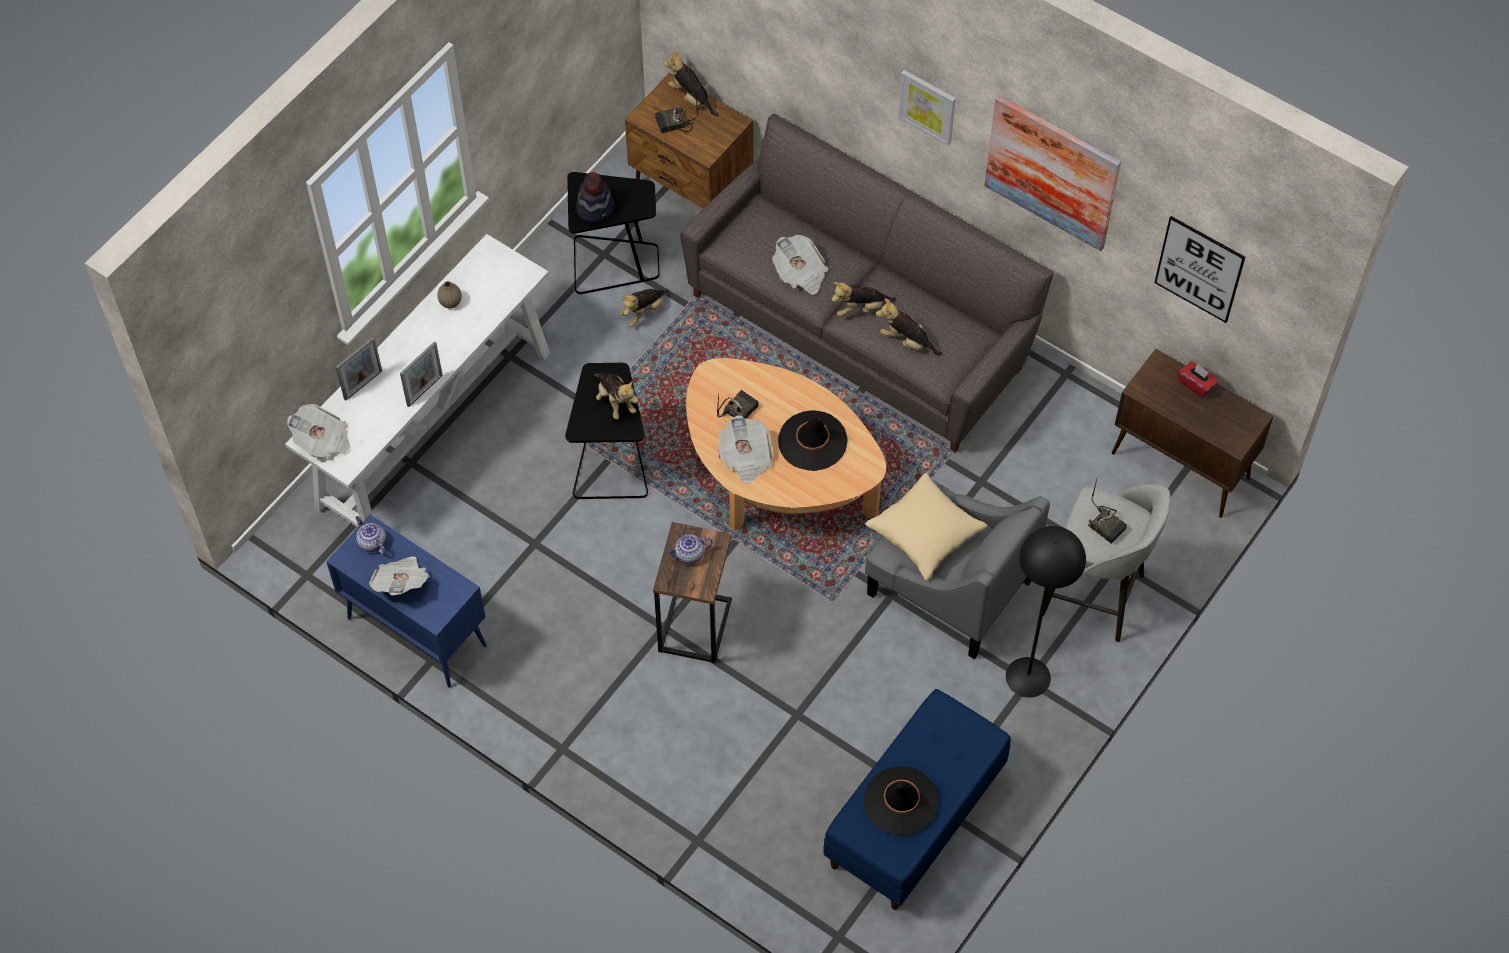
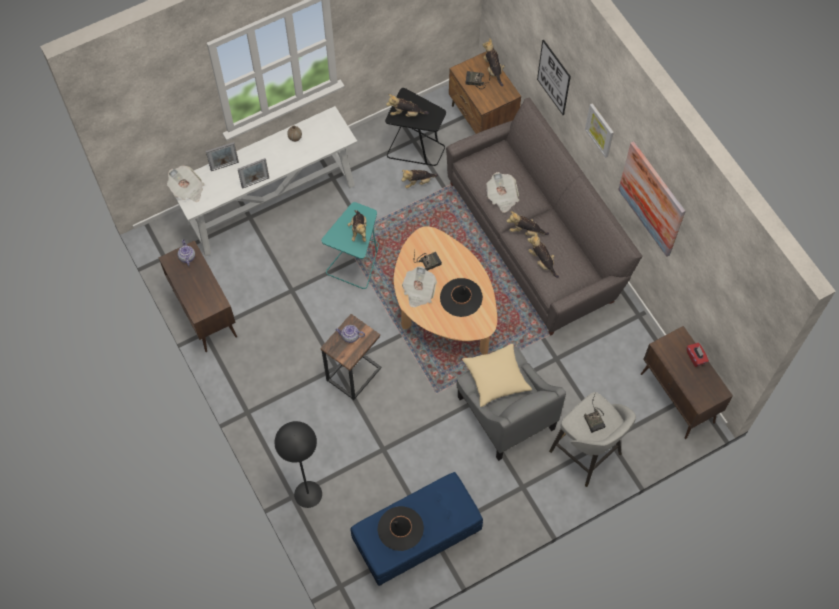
camera: 25 degrees right, 5 degrees up
blue cabinet [326,514,487,688] -> brown cabinet [158,240,237,352]
newspaper [369,556,429,595] -> none
black side table [565,363,648,499] -> turquoise side table [321,202,379,289]
hat [576,172,614,223] -> plush toy [386,94,429,117]
black floor lamp [1006,526,1086,698] -> black floor lamp moved to [275,421,322,508]
picture [1154,216,1245,323] -> picture moved to [537,39,571,115]

